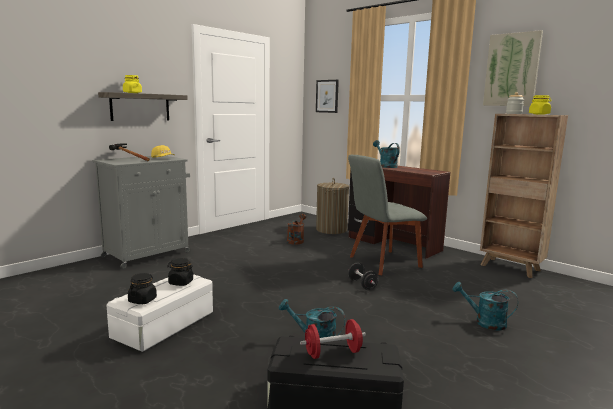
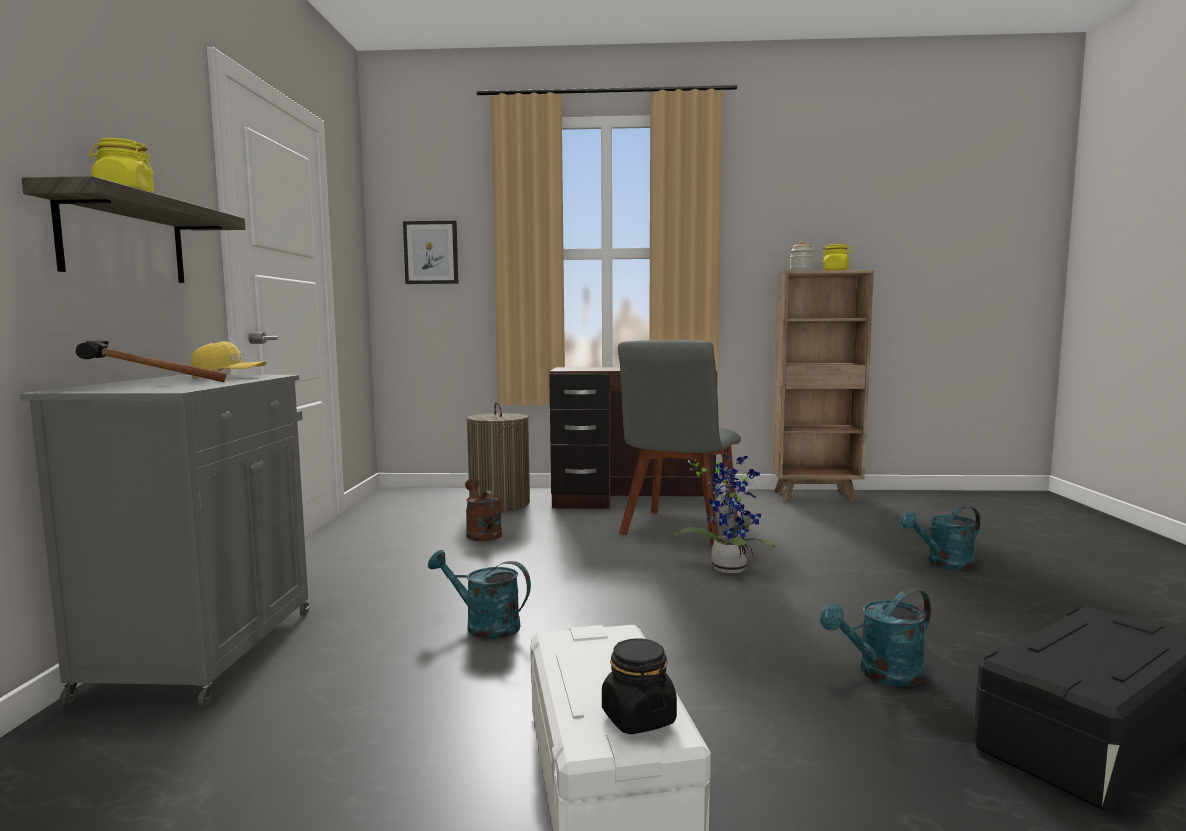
camera: 40 degrees left, 5 degrees down
black jar [167,258,194,286] -> none
red dumbbell [300,319,366,359] -> none
black dumbbell [348,263,378,290] -> potted plant [674,450,775,573]
turquoise watering can [373,140,400,168] -> turquoise watering can moved to [428,550,531,639]
picture [483,30,543,106] -> none

